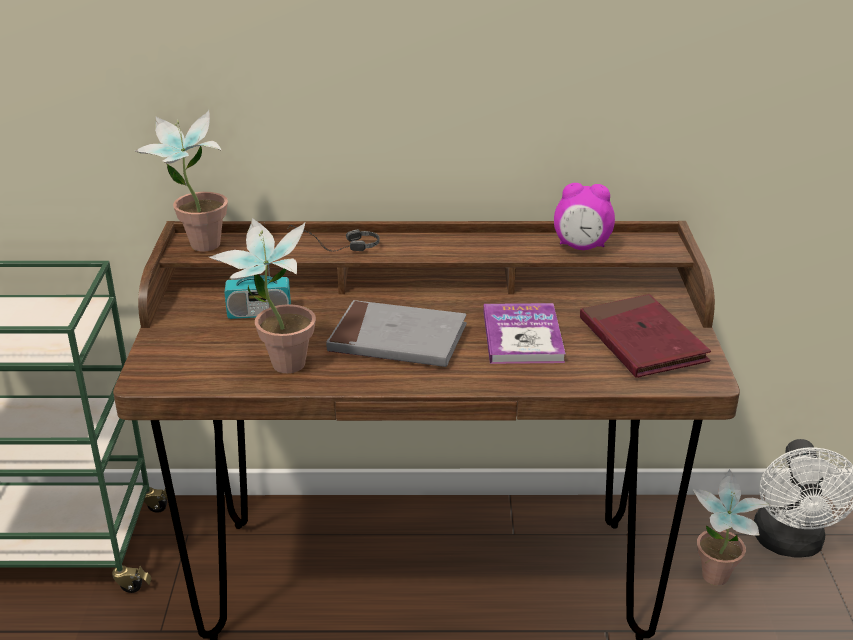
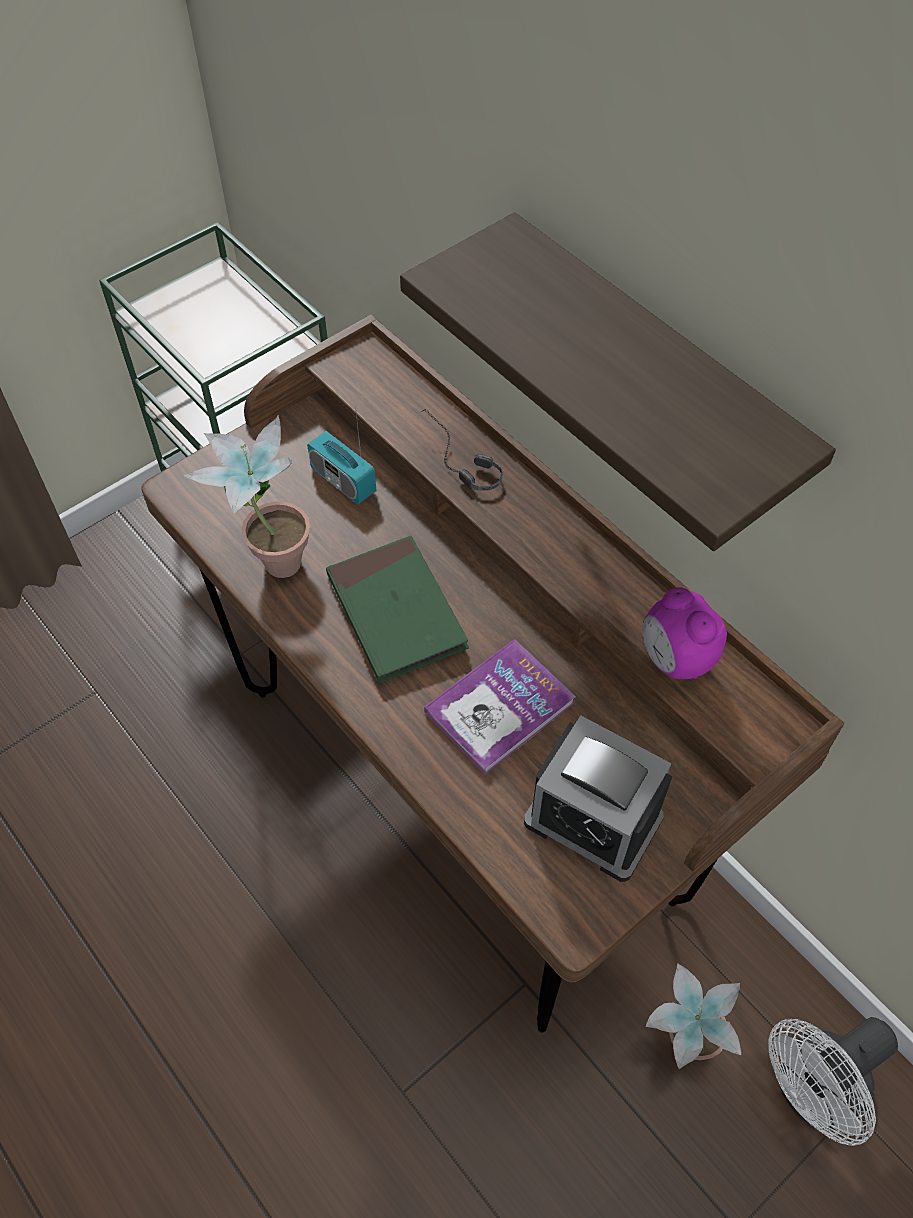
camera: 50 degrees right, 25 degrees up
potted plant [136,110,228,252] -> none
grey book [326,300,467,367] -> green book [326,536,469,683]
red book [580,294,711,378] -> alarm clock [524,715,673,882]
none -> shelf [400,212,836,551]

